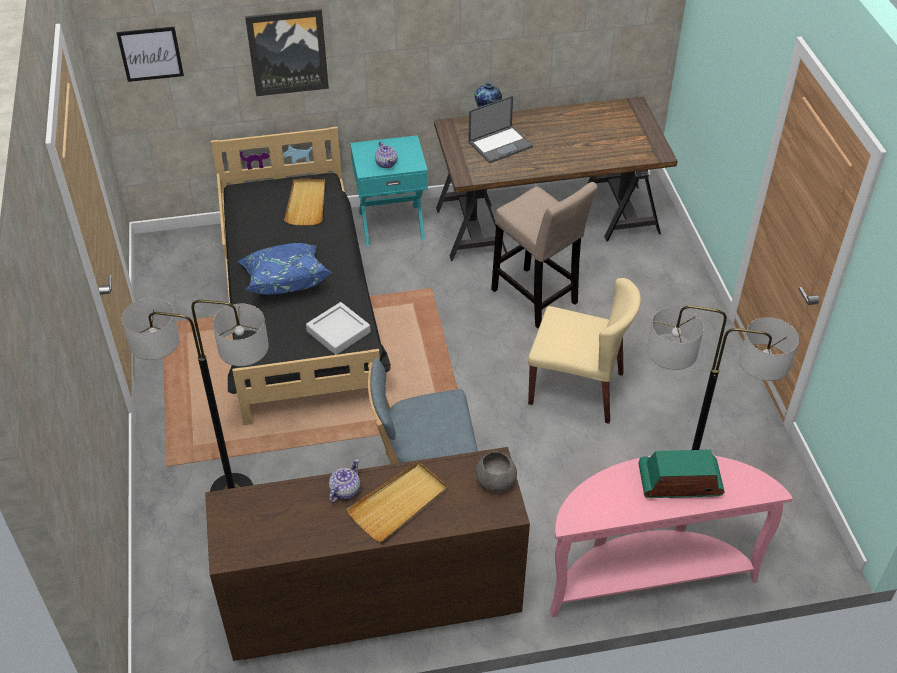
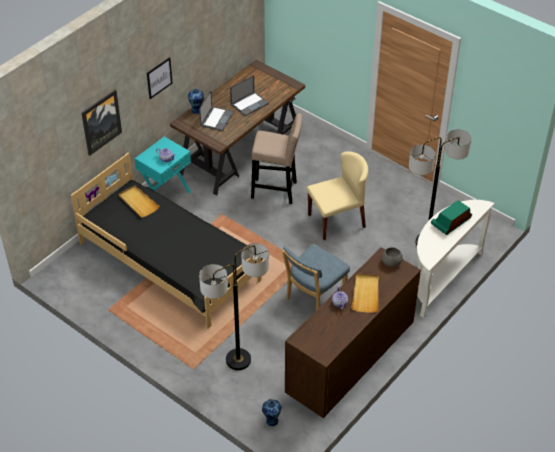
camera: 40 degrees left, 0 degrees up
picture [117,27,184,82] -> picture moved to [147,57,172,99]
blue pillow [238,243,333,295] -> none
grey tray [306,302,371,355] -> none
pink console table [550,456,793,617] -> white console table [417,200,494,318]
none -> laptop [230,75,269,116]
none -> vase [262,399,282,426]

